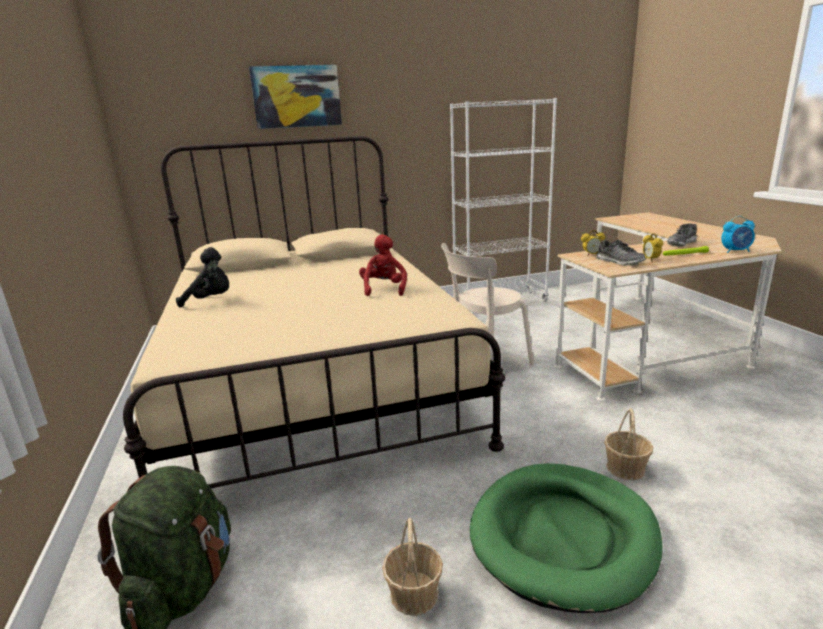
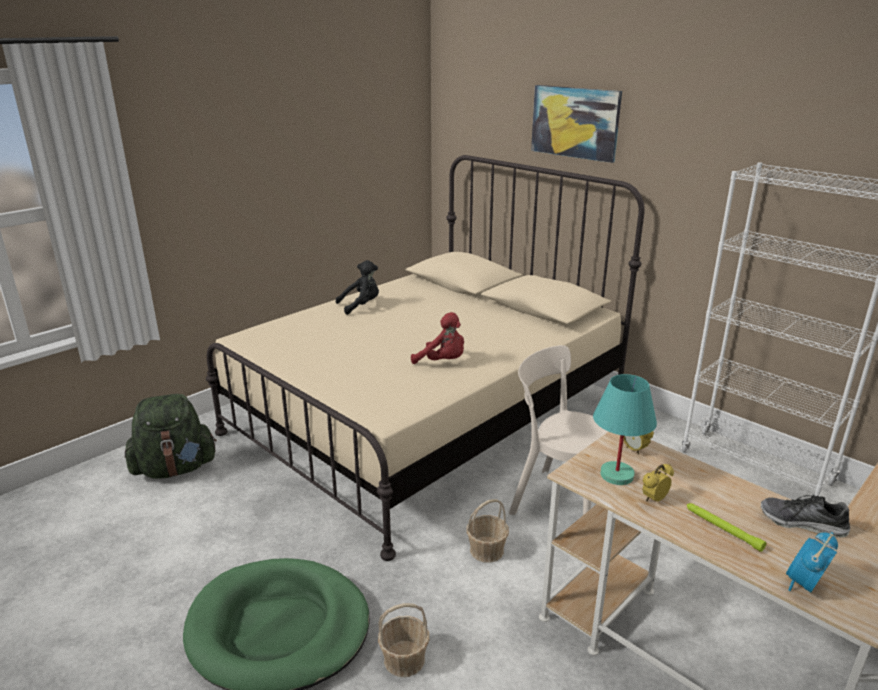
camera: 60 degrees right, 5 degrees up
black plush toy [176,247,229,308] -> black plush toy turned 90 degrees counterclockwise [336,260,379,315]
red plush toy [359,234,407,296] -> red plush toy turned 60 degrees clockwise [411,312,464,364]
basket [382,518,443,616] -> basket moved to [467,499,509,563]
shoe [596,240,645,266] -> turquoise table lamp [593,374,657,485]
alarm clock [721,216,755,253] -> alarm clock turned 75 degrees clockwise [786,532,838,592]

